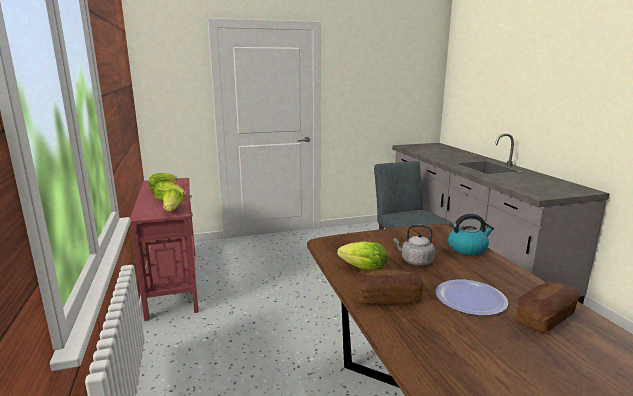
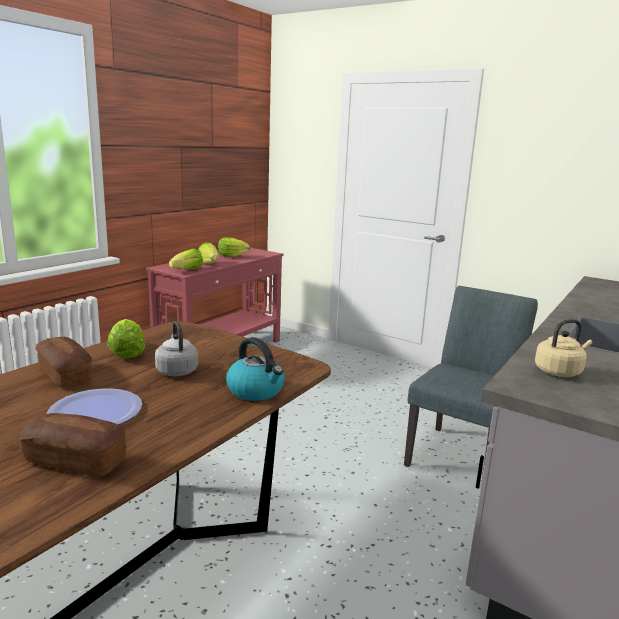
camera: 50 degrees right, 0 degrees up
none -> beige kettle [535,319,592,377]

